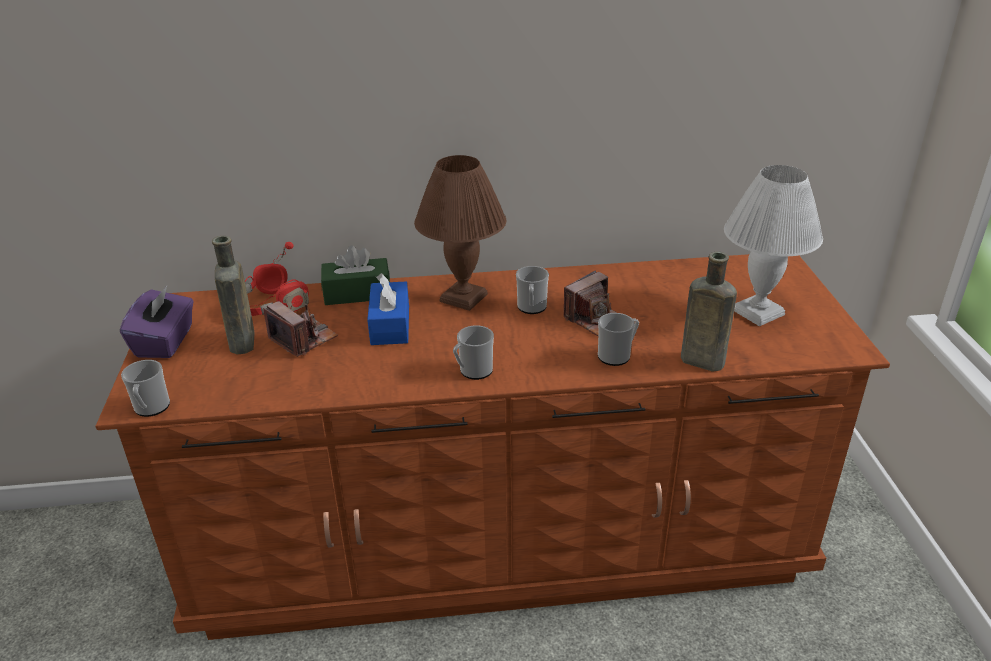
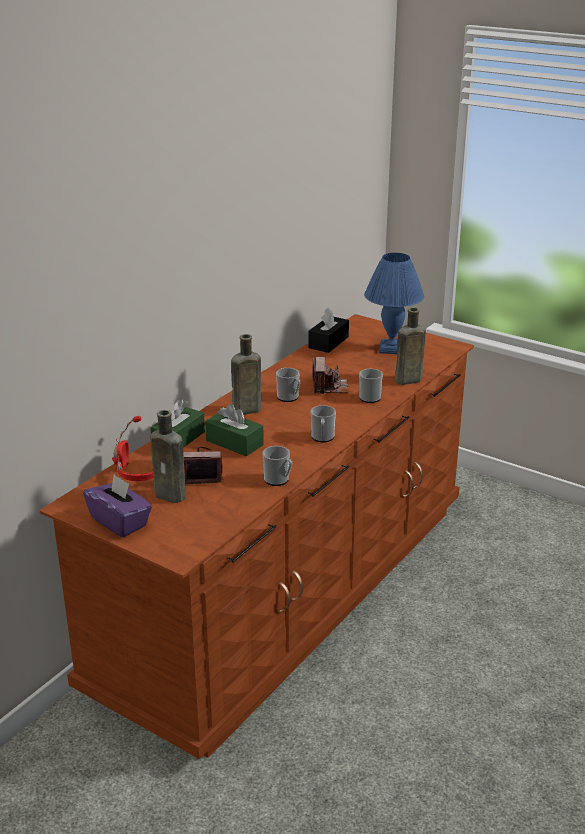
camera: 50 degrees left, 5 degrees down
mug [121,360,170,417] -> mug moved to [262,446,293,486]
blue tissue box [367,273,409,345] -> green tissue box [205,404,264,456]
brown table lamp [414,155,507,311] -> brown bottle [231,334,261,415]
white table lamp [724,165,823,326] -> blue table lamp [364,253,425,354]
none -> black tissue box [308,308,349,353]

